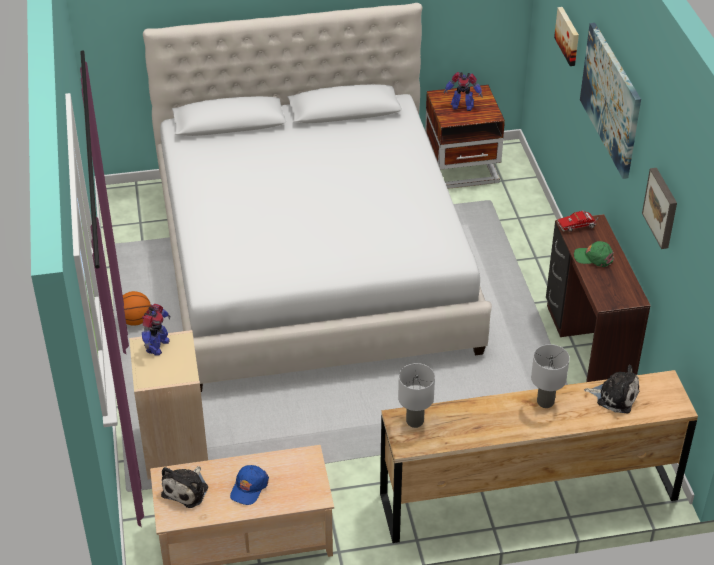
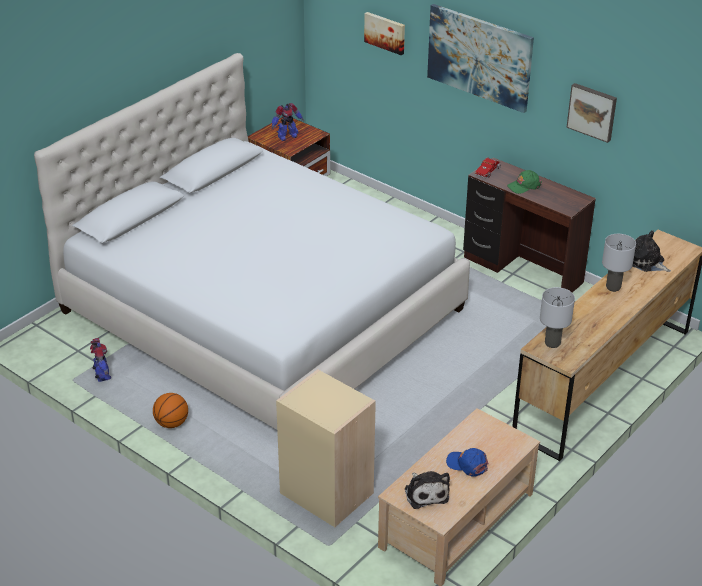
camera: 40 degrees left, 5 degrees down
toy robot [142,304,171,356] -> toy robot moved to [90,338,111,382]
blue cap [230,465,269,505] -> blue cap turned 135 degrees clockwise [446,448,489,477]
plush toy [584,365,639,413] -> plush toy turned 120 degrees counterclockwise [633,230,671,272]

